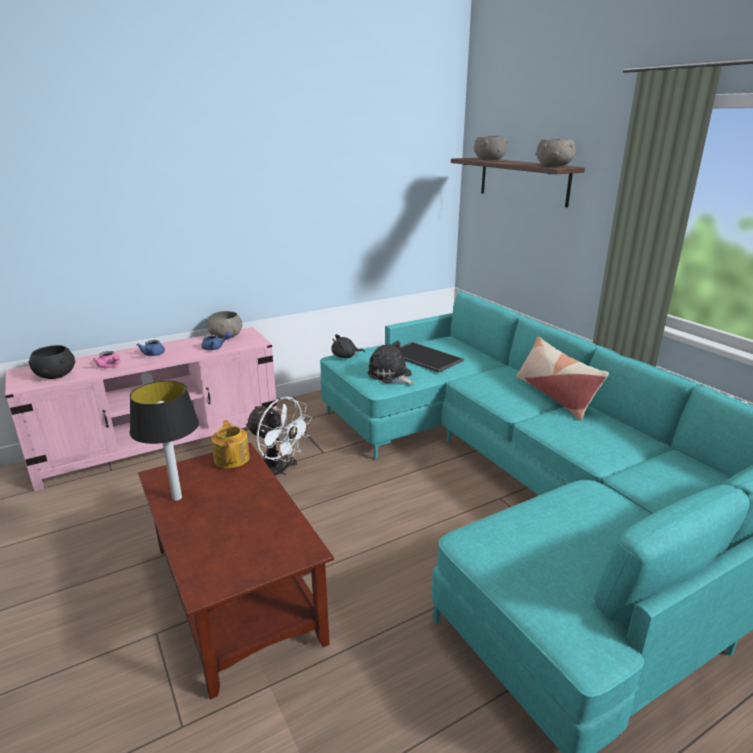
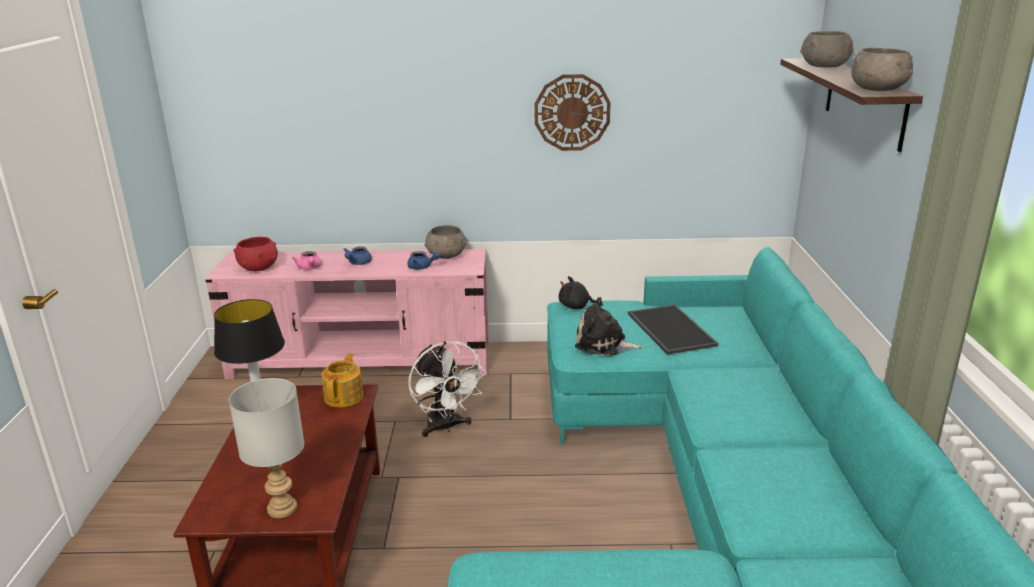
camera: 30 degrees right, 0 degrees up
black bowl [29,345,75,379] -> red bowl [233,237,278,271]
plush toy [367,340,415,384] -> plush toy turned 60 degrees counterclockwise [575,297,643,356]
pillow [516,336,609,421] -> none
none -> grey table lamp [229,378,304,518]
none -> wall clock [535,74,611,151]

